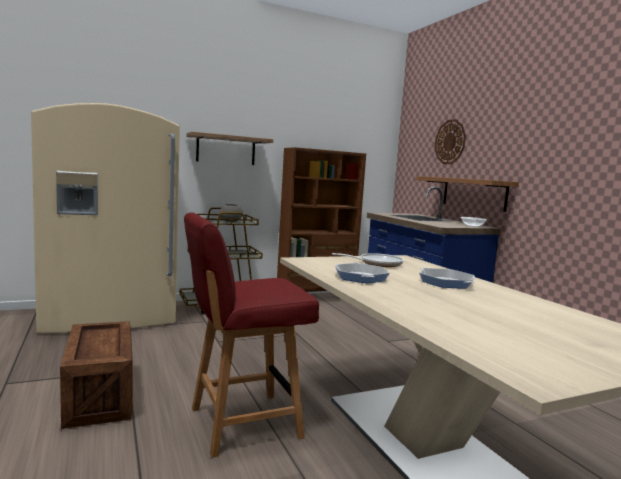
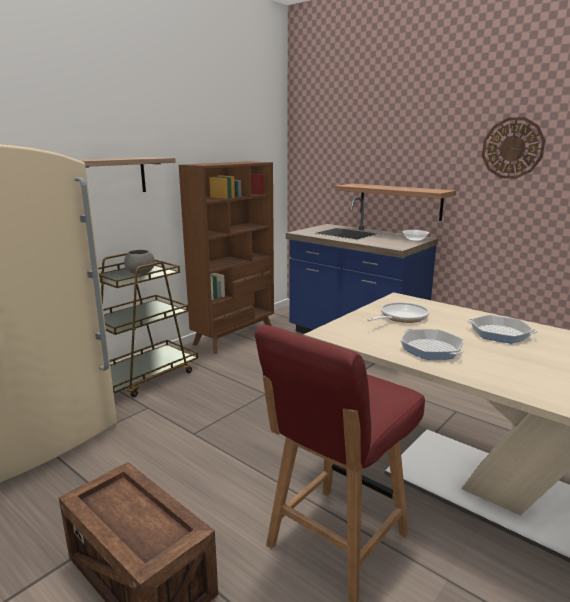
camera: 25 degrees left, 10 degrees up
wall clock [435,119,466,164] -> wall clock moved to [482,117,545,179]

